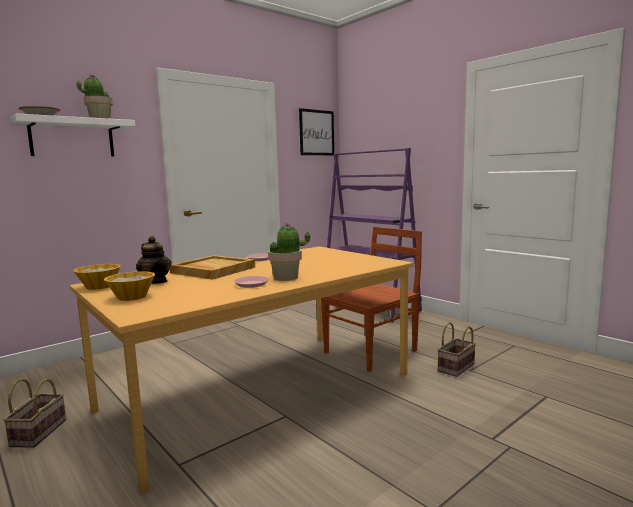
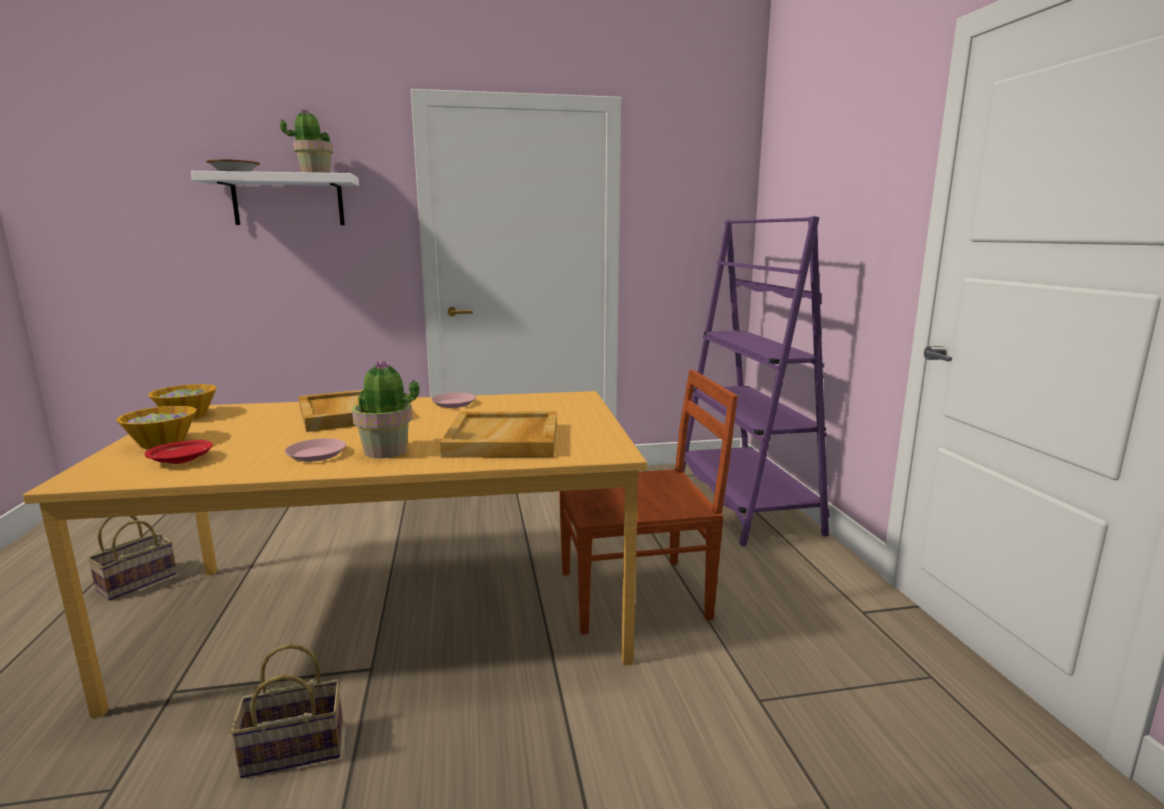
camera: 30 degrees right, 5 degrees up
teapot [136,236,172,284] -> none
picture [299,108,334,156] -> none
basket [437,322,476,377] -> basket moved to [230,644,343,778]
none -> red plate [145,440,213,464]
none -> beige tray [440,412,557,458]

